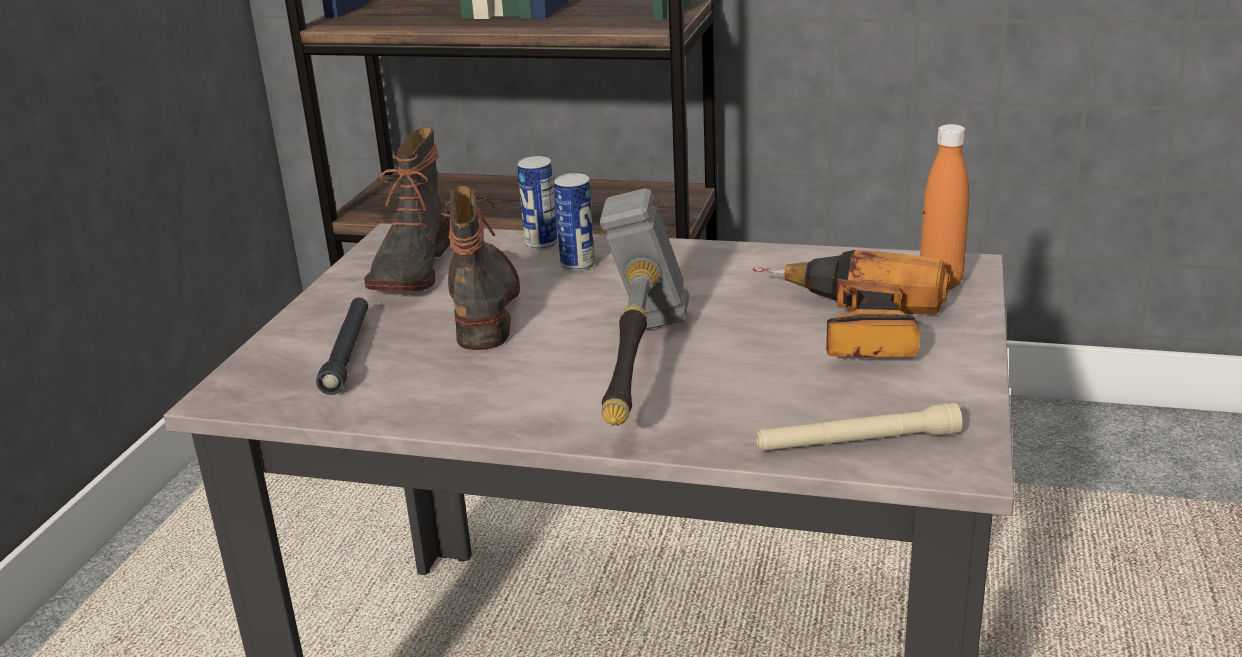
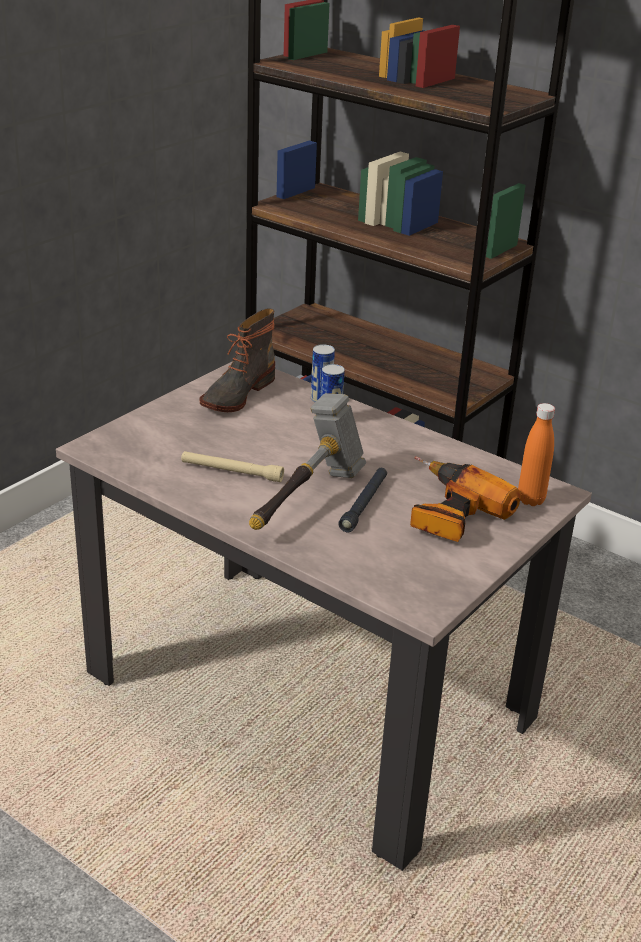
camera: 20 degrees right, 5 degrees up
black flashlight [316,298,368,395] -> black flashlight moved to [338,468,387,532]
boot [441,186,520,350] -> none
beige flashlight [756,403,963,451] -> beige flashlight moved to [181,451,284,482]

